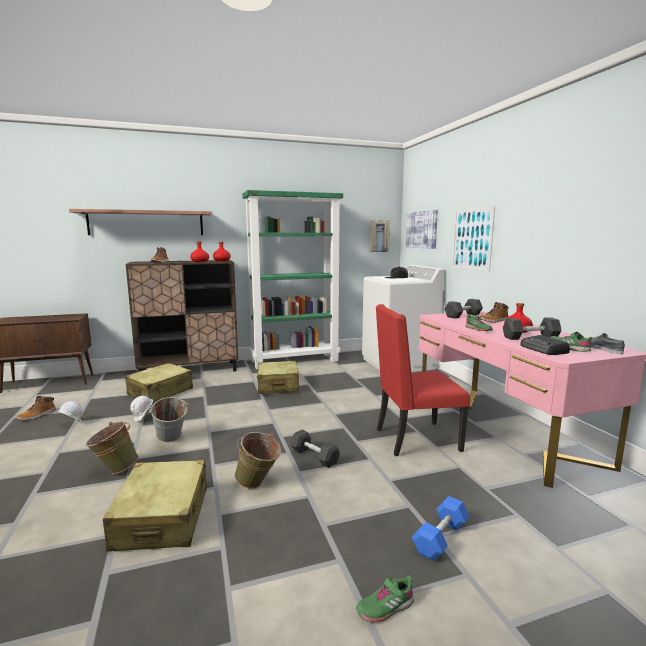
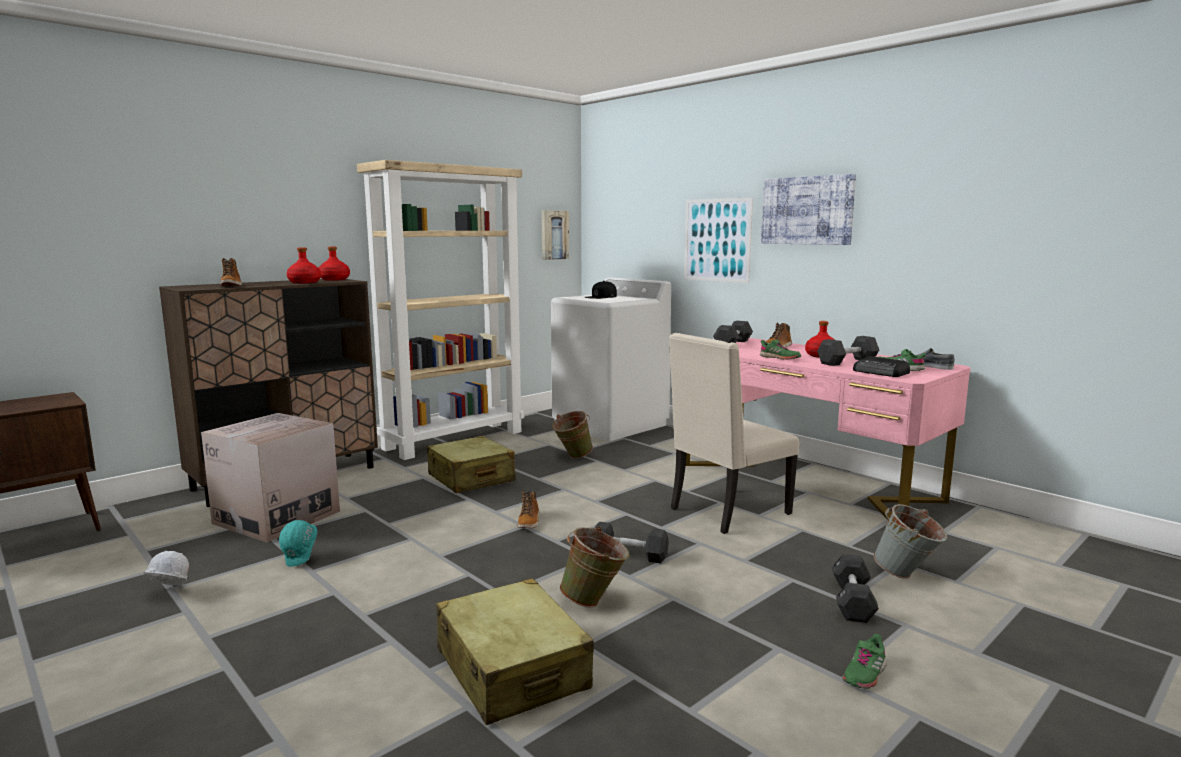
camera: 25 degrees left, 0 degrees up
boot [17,396,56,420] -> boot moved to [518,491,539,528]
shelf [69,209,212,235] -> none
green bucket [85,421,139,474] -> green bucket moved to [552,411,593,458]
beige suitcase [125,363,193,403] -> cardboard box [201,413,340,543]
white hard hat [130,396,153,421] -> turquoise hard hat [279,520,317,567]
grey bucket [149,397,188,442] -> grey bucket moved to [873,504,947,579]
green bookcase [242,190,343,369] -> beige bookcase [357,160,524,460]
red chair [376,304,470,456] -> beige chair [669,333,799,534]
picture [406,210,438,249] -> picture moved to [761,174,856,245]
blue dumbbell [412,496,469,561] -> black dumbbell [832,554,879,623]

